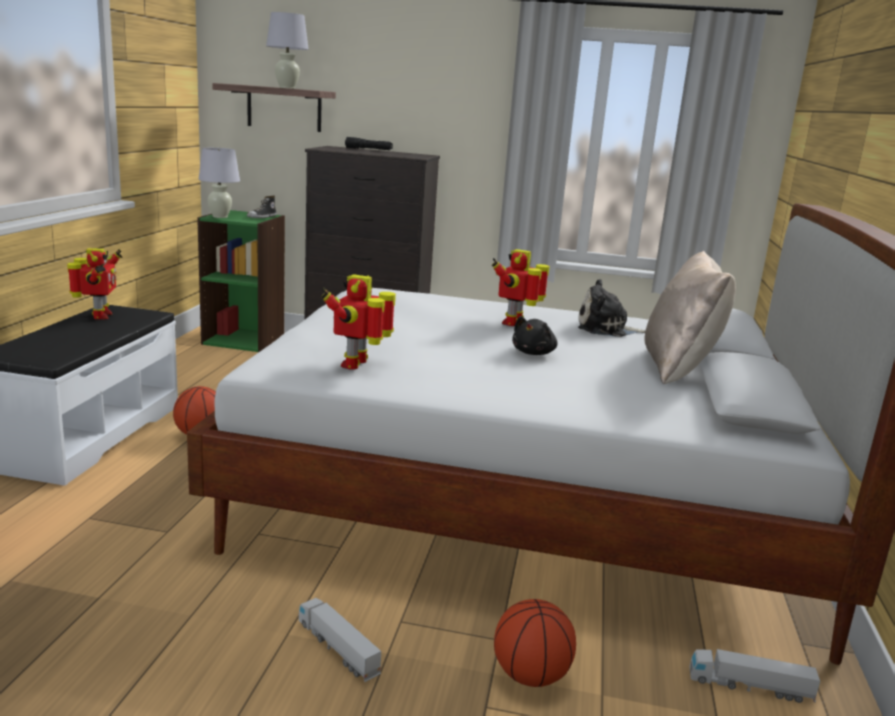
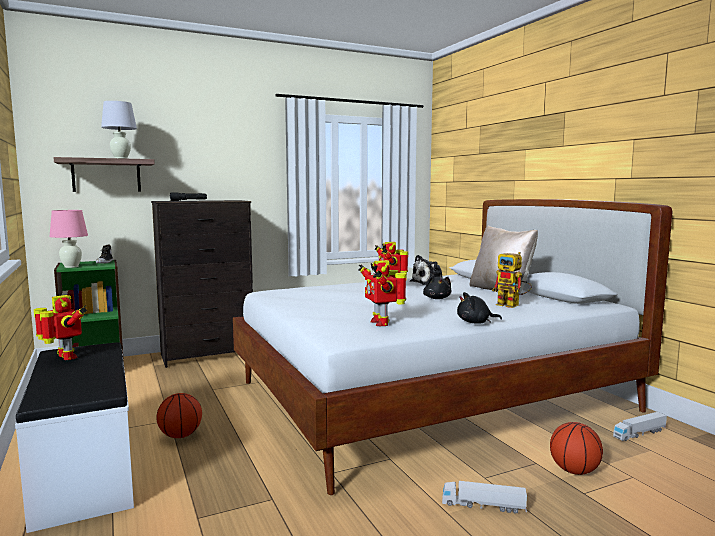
camera: 35 degrees left, 10 degrees down
white table lamp [199,148,240,218] -> pink table lamp [49,210,88,268]
none -> black plush toy [457,292,502,324]
none -> toy robot [492,252,532,308]

